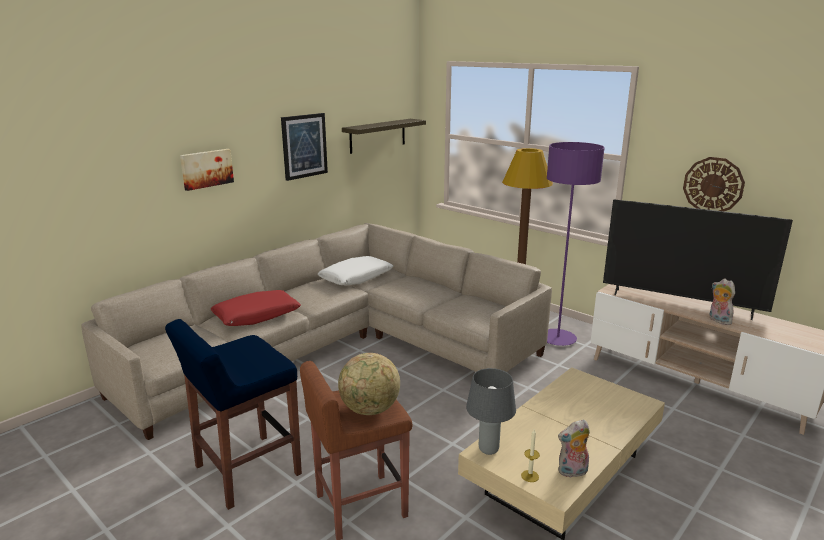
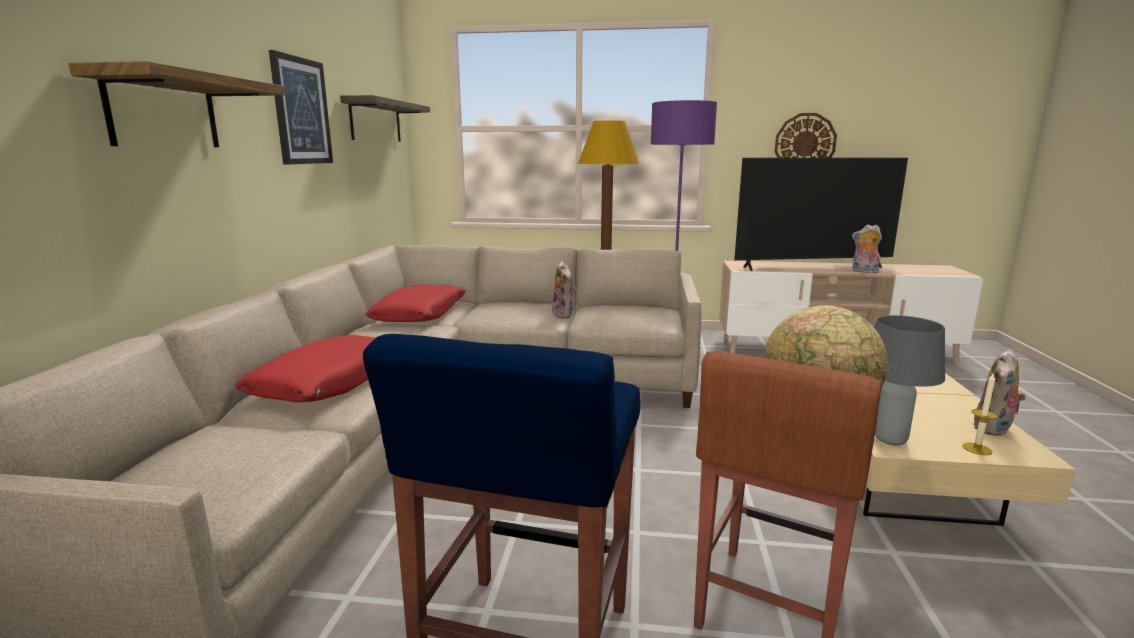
camera: 35 degrees left, 5 degrees down
picture [180,149,234,191] -> shelf [69,61,285,147]
white pillow [318,256,394,285] -> red pillow [365,285,466,322]
none -> plush toy [552,261,576,318]

